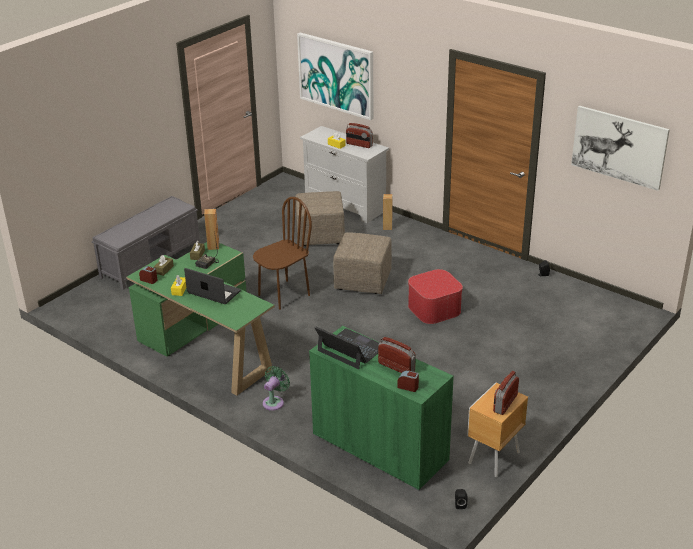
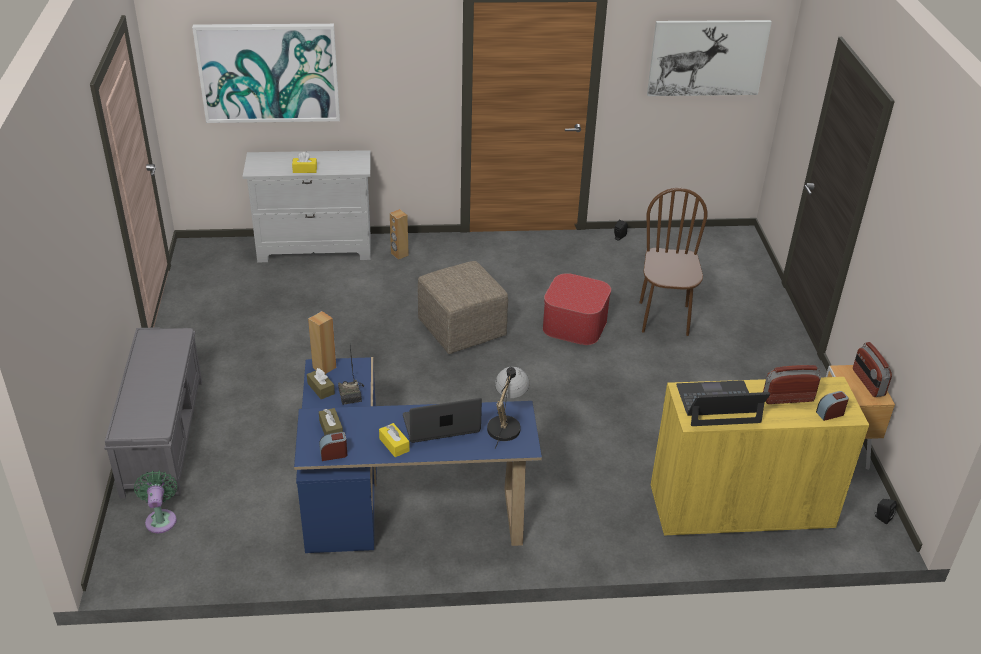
camera: 45 degrees left, 5 degrees up
green desk [126,242,275,395] -> blue desk [294,357,542,553]
brown chair [253,197,312,310] -> brown chair moved to [640,188,707,336]
green fan [263,366,290,411] -> green fan moved to [134,471,177,533]
beige ottoman [295,191,345,246] -> none
green cabinet [309,326,454,491] -> yellow cabinet [651,377,869,537]
radio [346,123,373,148] -> none
none -> table lamp [487,367,530,449]

